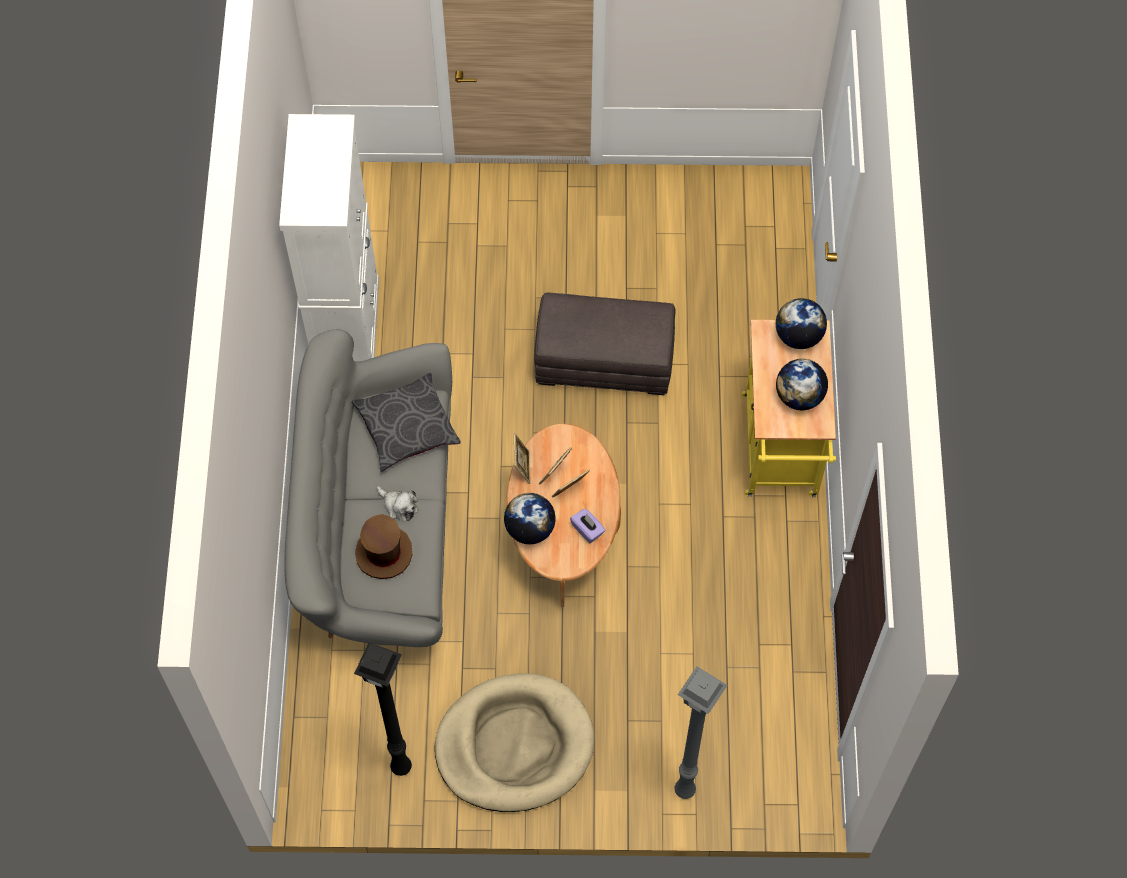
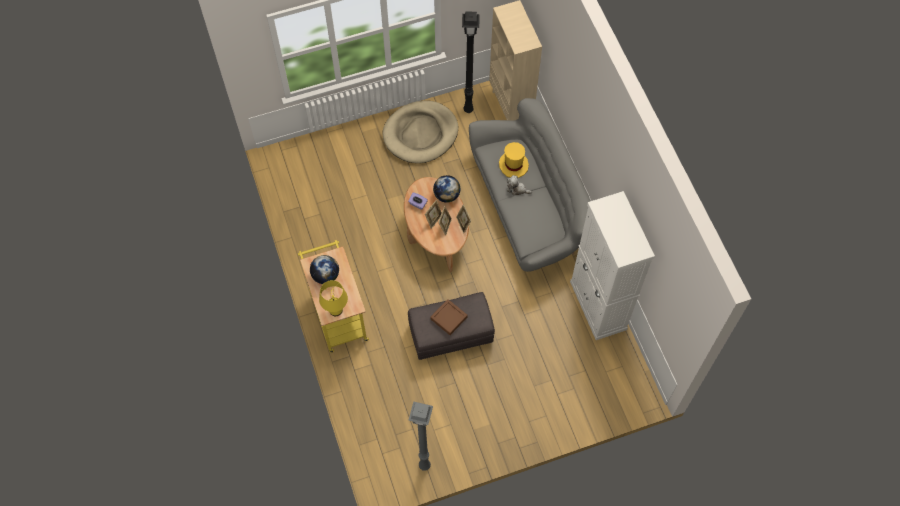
camera: 160 degrees right, 0 degrees up
grey pillow [352,373,461,472] -> none
brown hat [355,514,412,579] -> yellow hat [499,142,529,178]
grey floor lamp [674,667,727,799] -> grey floor lamp moved to [408,401,433,471]
globe [776,298,827,349] -> yellow table lamp [319,280,348,316]
none -> brown tray [431,299,467,335]
none -> beige bookcase [489,0,542,121]

